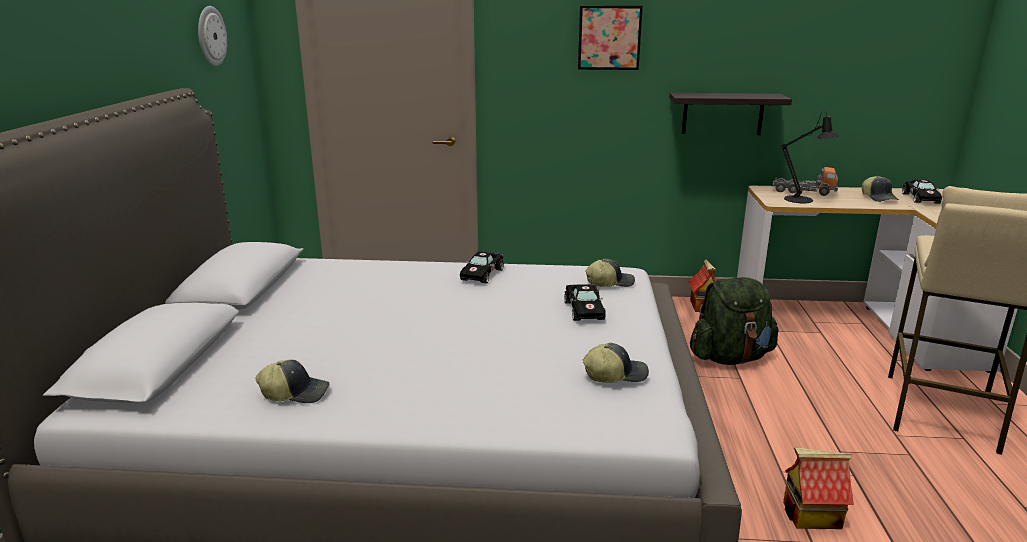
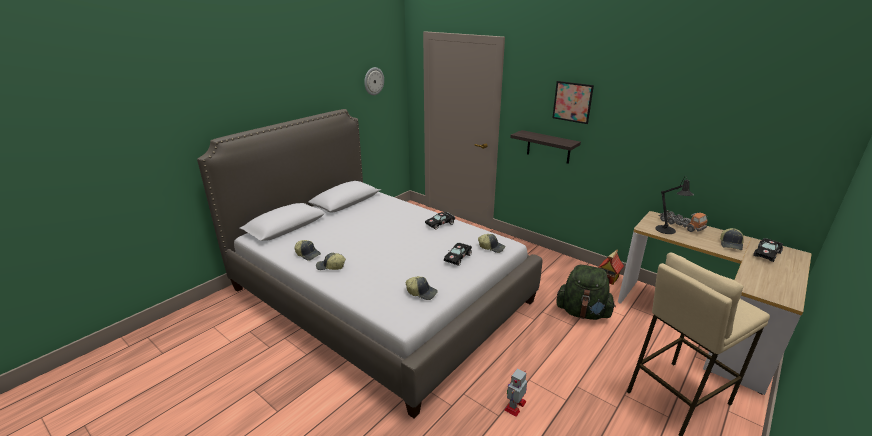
camera: 35 degrees right, 5 degrees up
shelf [669,93,792,135] -> shelf moved to [510,130,581,164]
toy house [783,447,854,529] -> toy robot [504,368,527,417]
none -> cap [316,253,346,270]

